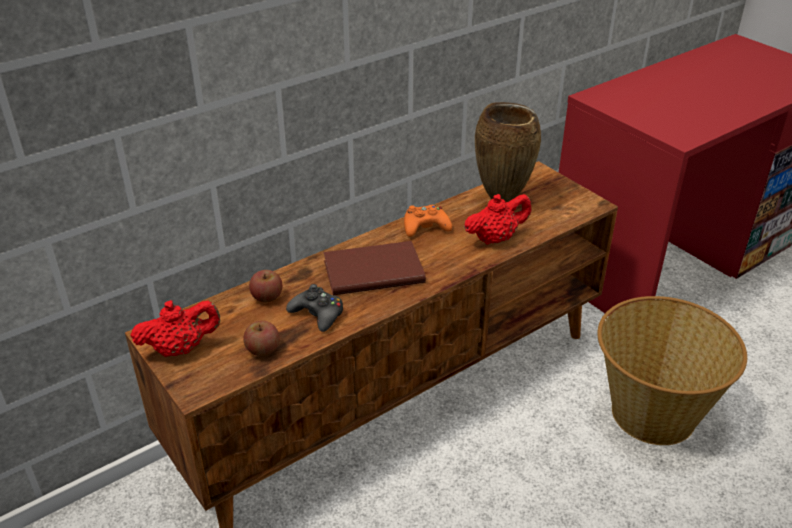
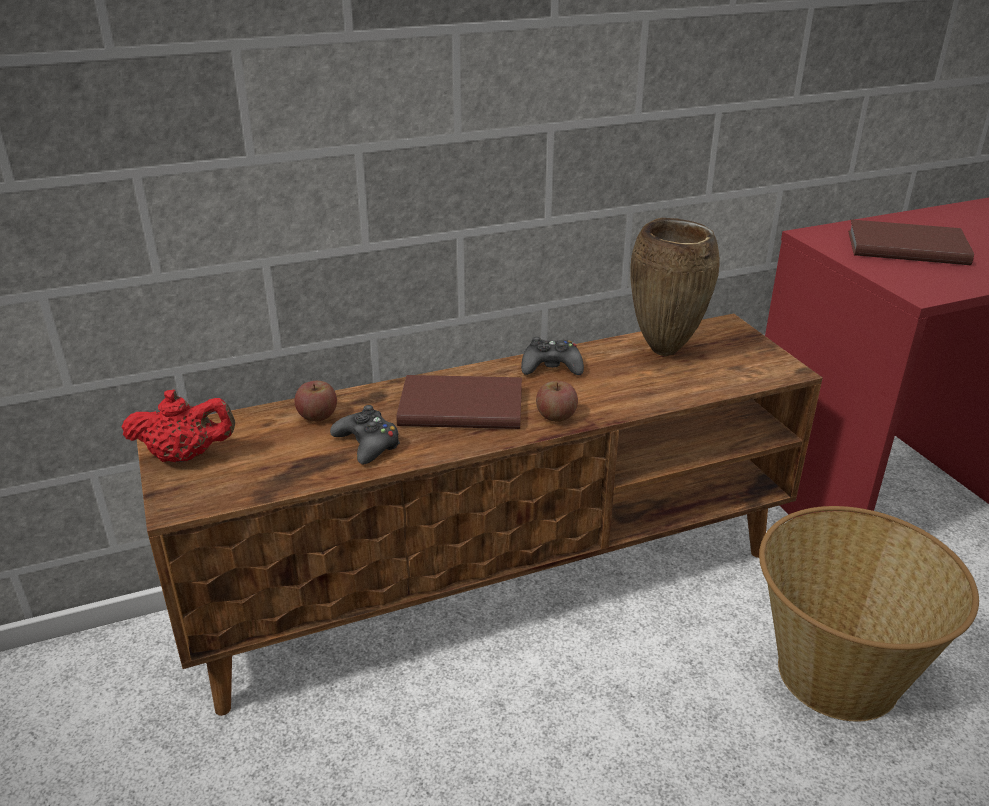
camera: 15 degrees right, 5 degrees down
apple [243,321,279,356] -> apple moved to [536,381,578,422]
orange game controller [404,204,452,237] -> black game controller [521,337,584,375]
red teapot [464,194,531,245] -> none
none -> brown book [848,219,974,265]

